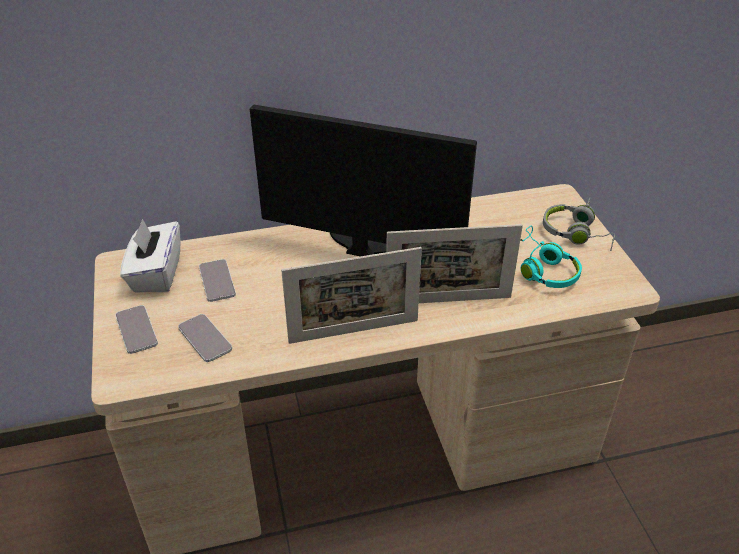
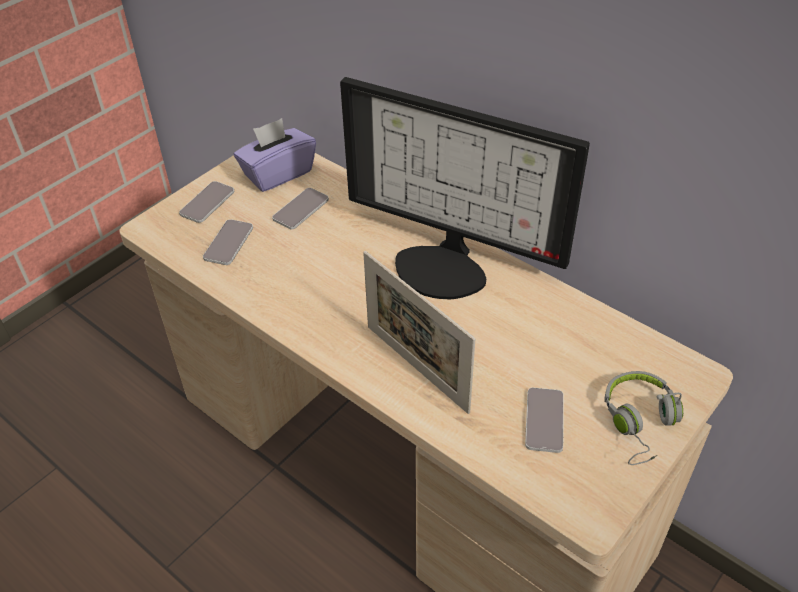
camera: 55 degrees right, 5 degrees up
white tissue box [120,219,181,292] -> purple tissue box [234,118,316,192]
monitor [250,105,477,256] -> monitor turned 135 degrees clockwise [340,77,590,299]
picture frame [281,247,422,344] -> none
turquoise headphones [520,226,582,288] -> phone [525,387,564,453]

